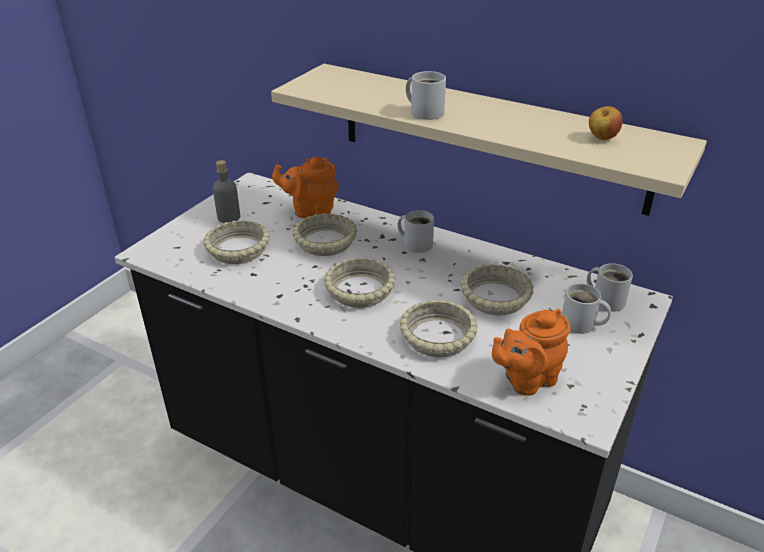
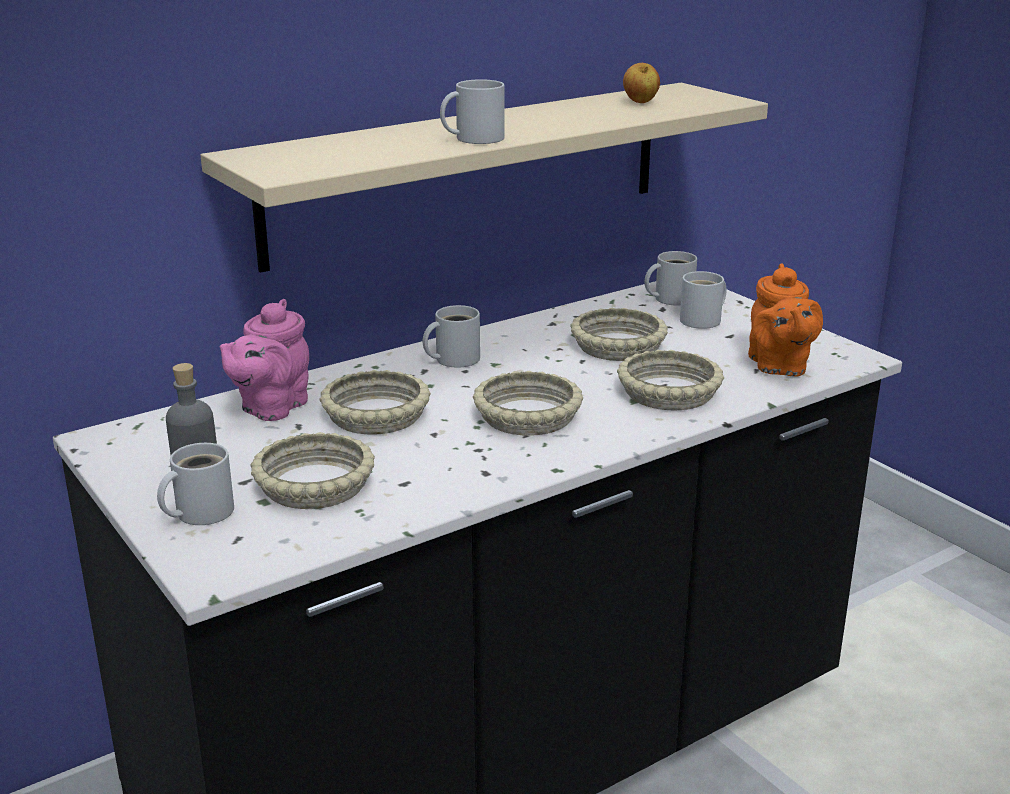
camera: 65 degrees left, 10 degrees down
orange teapot [272,157,339,218] -> pink teapot [220,299,309,421]
none -> white mug [157,443,234,525]

